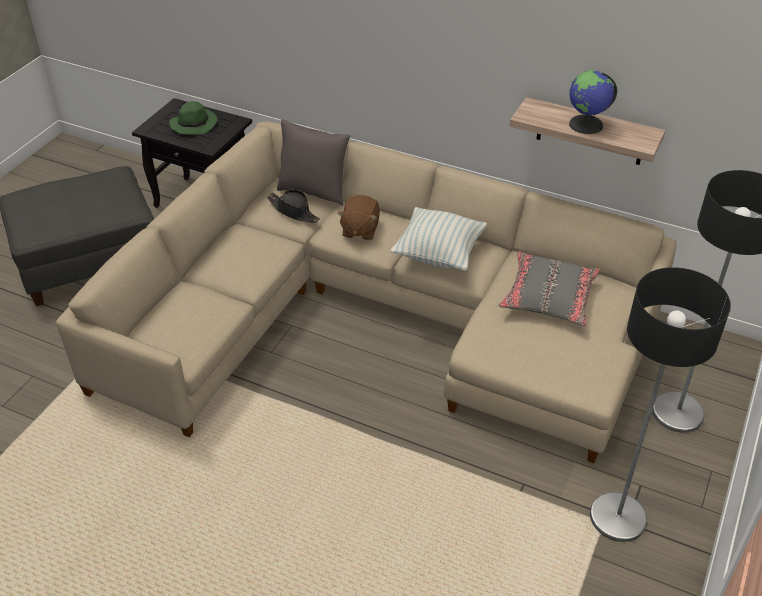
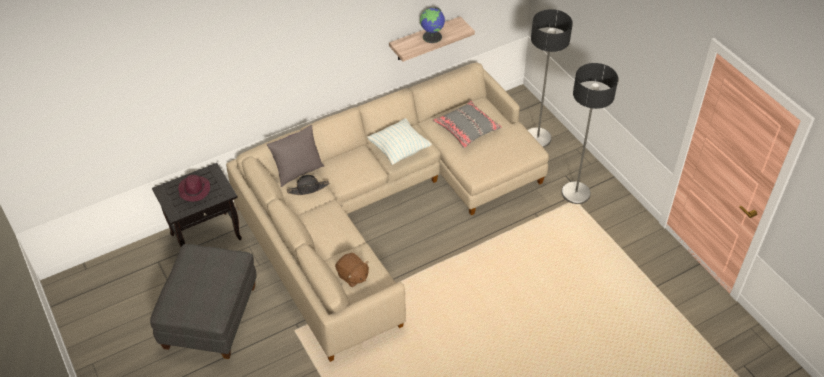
camera: 55 degrees left, 5 degrees up
green hat [169,101,217,135] -> purple hat [178,175,210,202]
brown plush toy [338,195,380,240] -> brown plush toy moved to [335,253,369,287]

